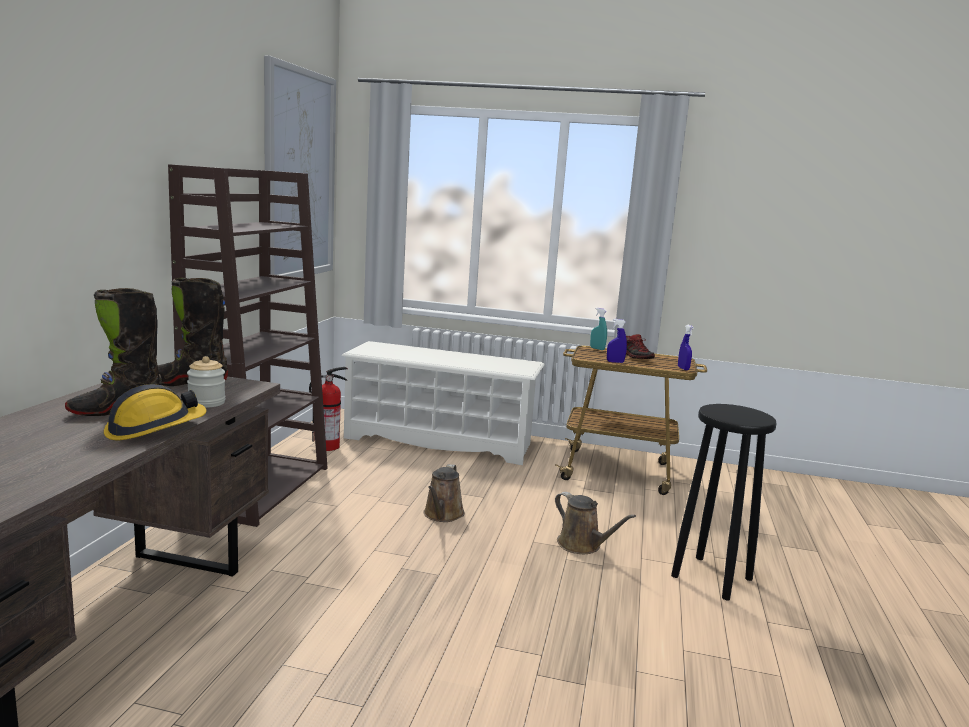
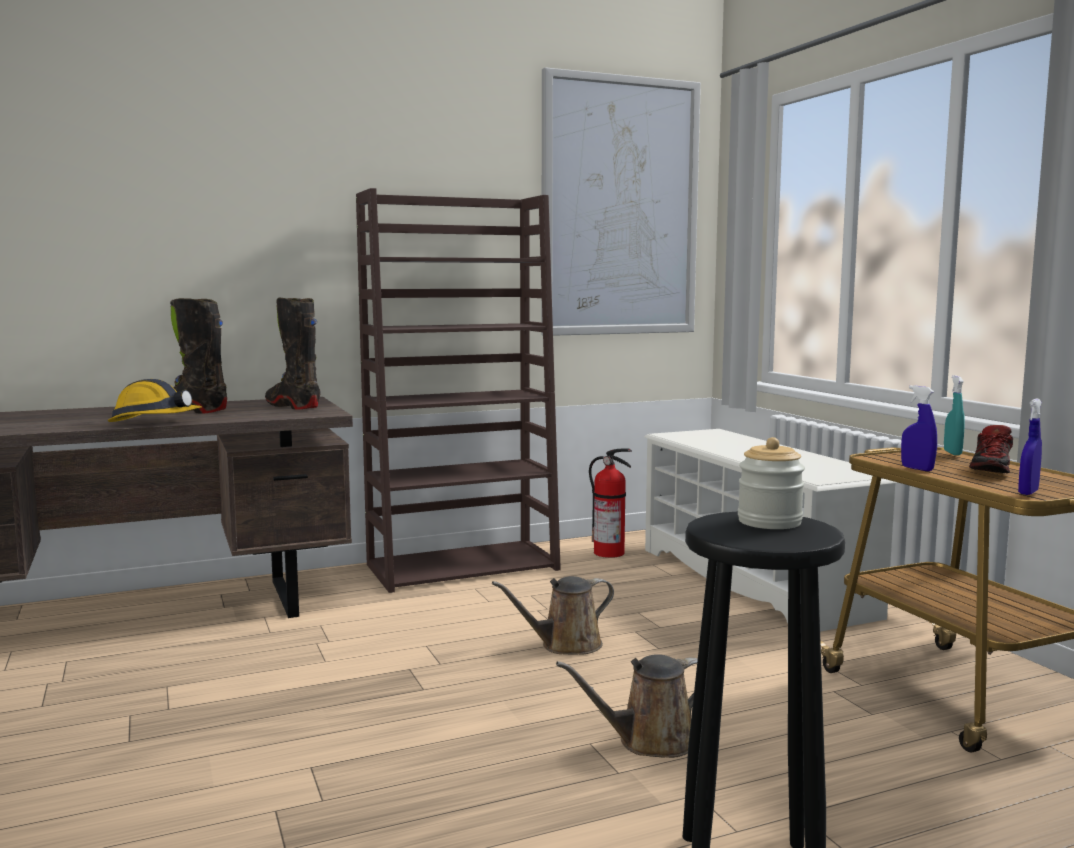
camera: 55 degrees right, 5 degrees down
jar [187,356,226,408] -> jar moved to [738,437,805,529]
brown watering can [555,492,636,554] -> brown watering can turned 60 degrees clockwise [556,654,698,758]

